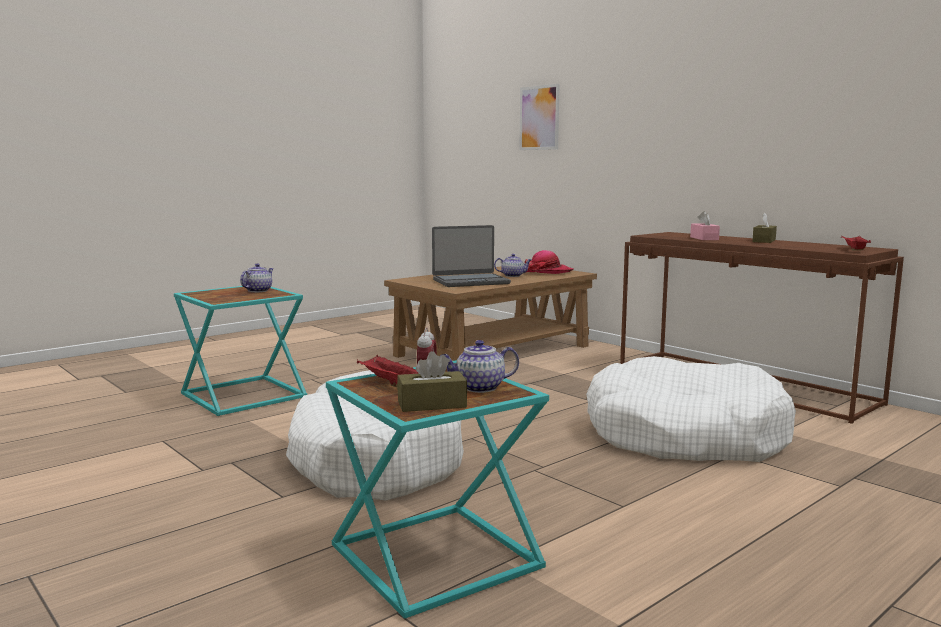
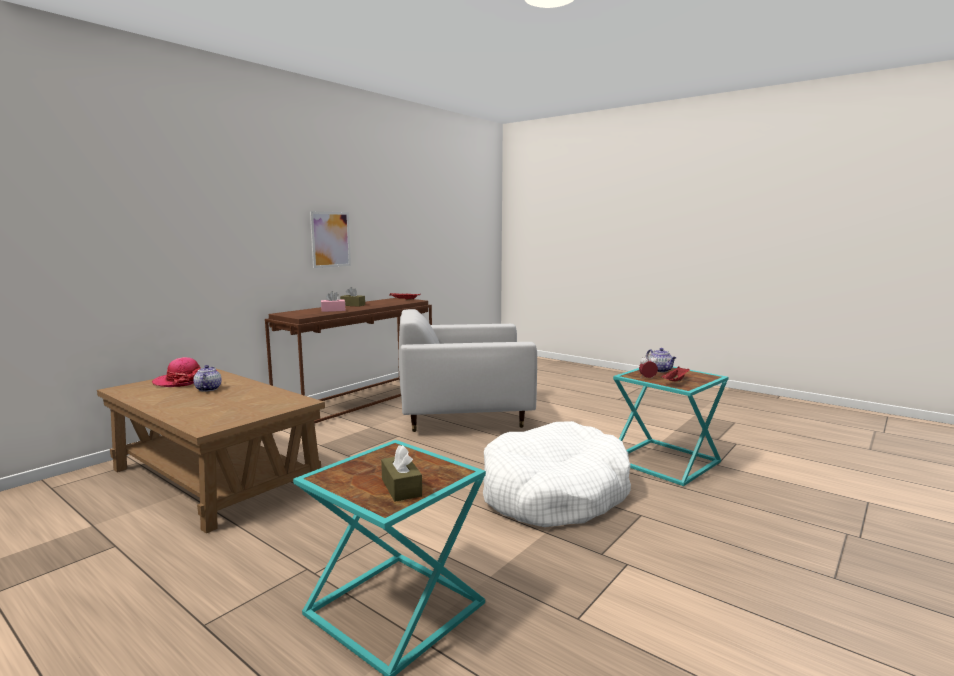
camera: 100 degrees left, 0 degrees up
teapot [240,264,274,292] -> none
brown tissue box [397,351,467,412] -> brown tissue box moved to [381,445,422,502]
laptop [432,225,511,287] -> none
picture [519,84,560,150] -> picture moved to [310,211,351,268]
white dog bed [586,356,796,462] -> white armchair [399,309,537,432]

